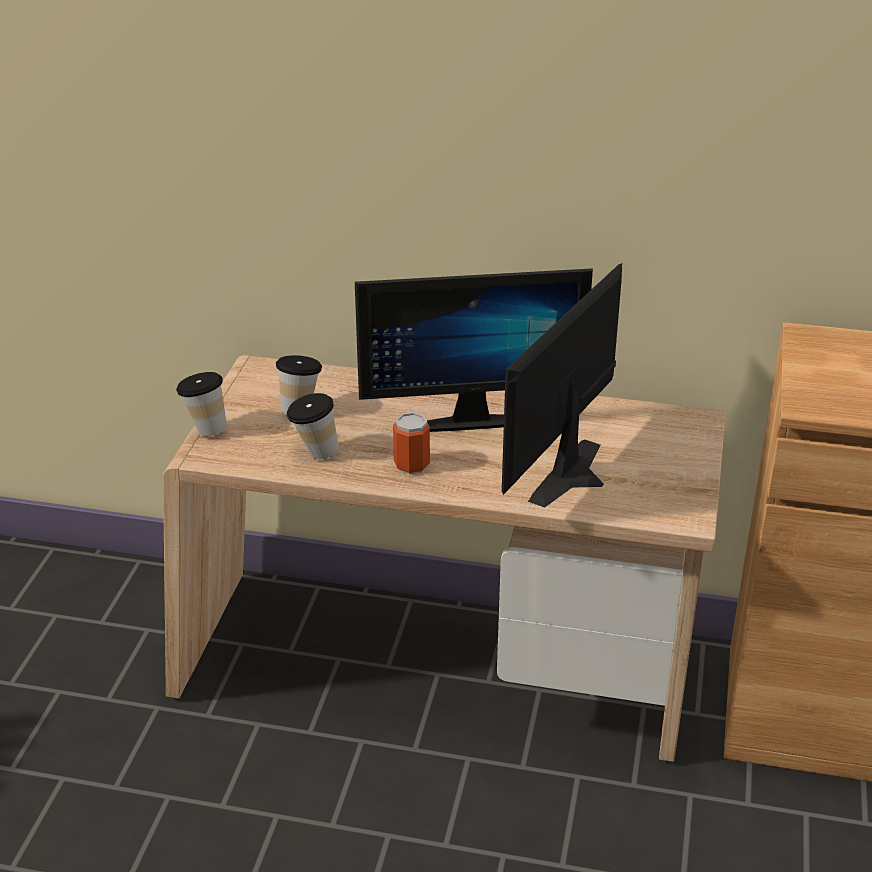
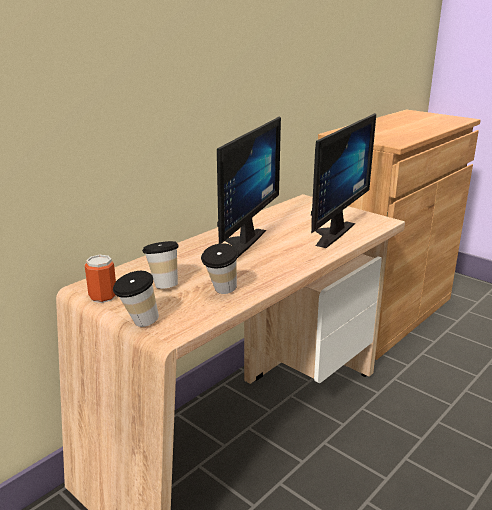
camera: 60 degrees left, 10 degrees down
can [393,412,430,474] -> can moved to [85,255,116,303]
monitor [502,263,622,508] -> monitor turned 120 degrees counterclockwise [311,113,376,248]

